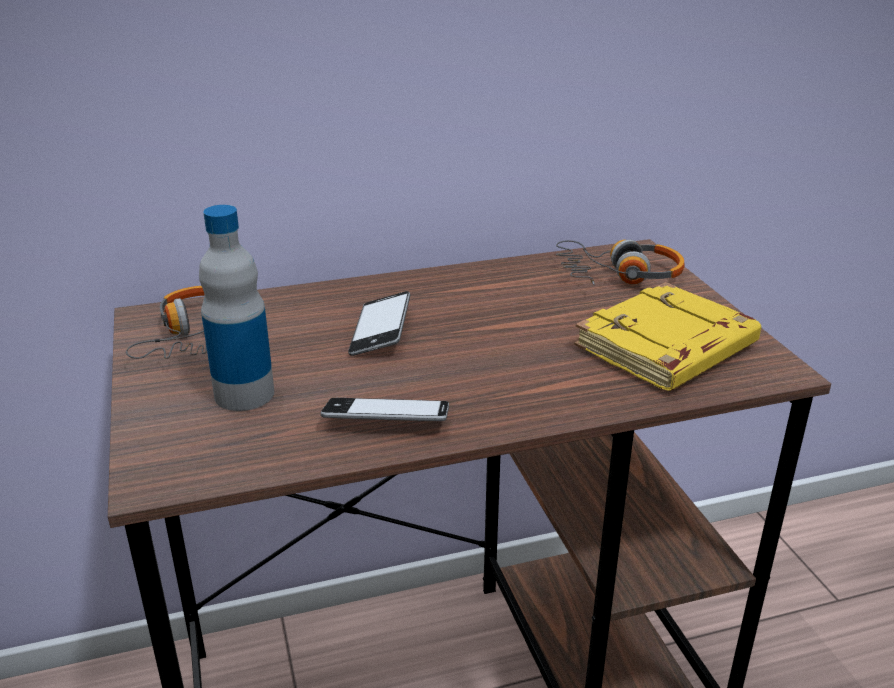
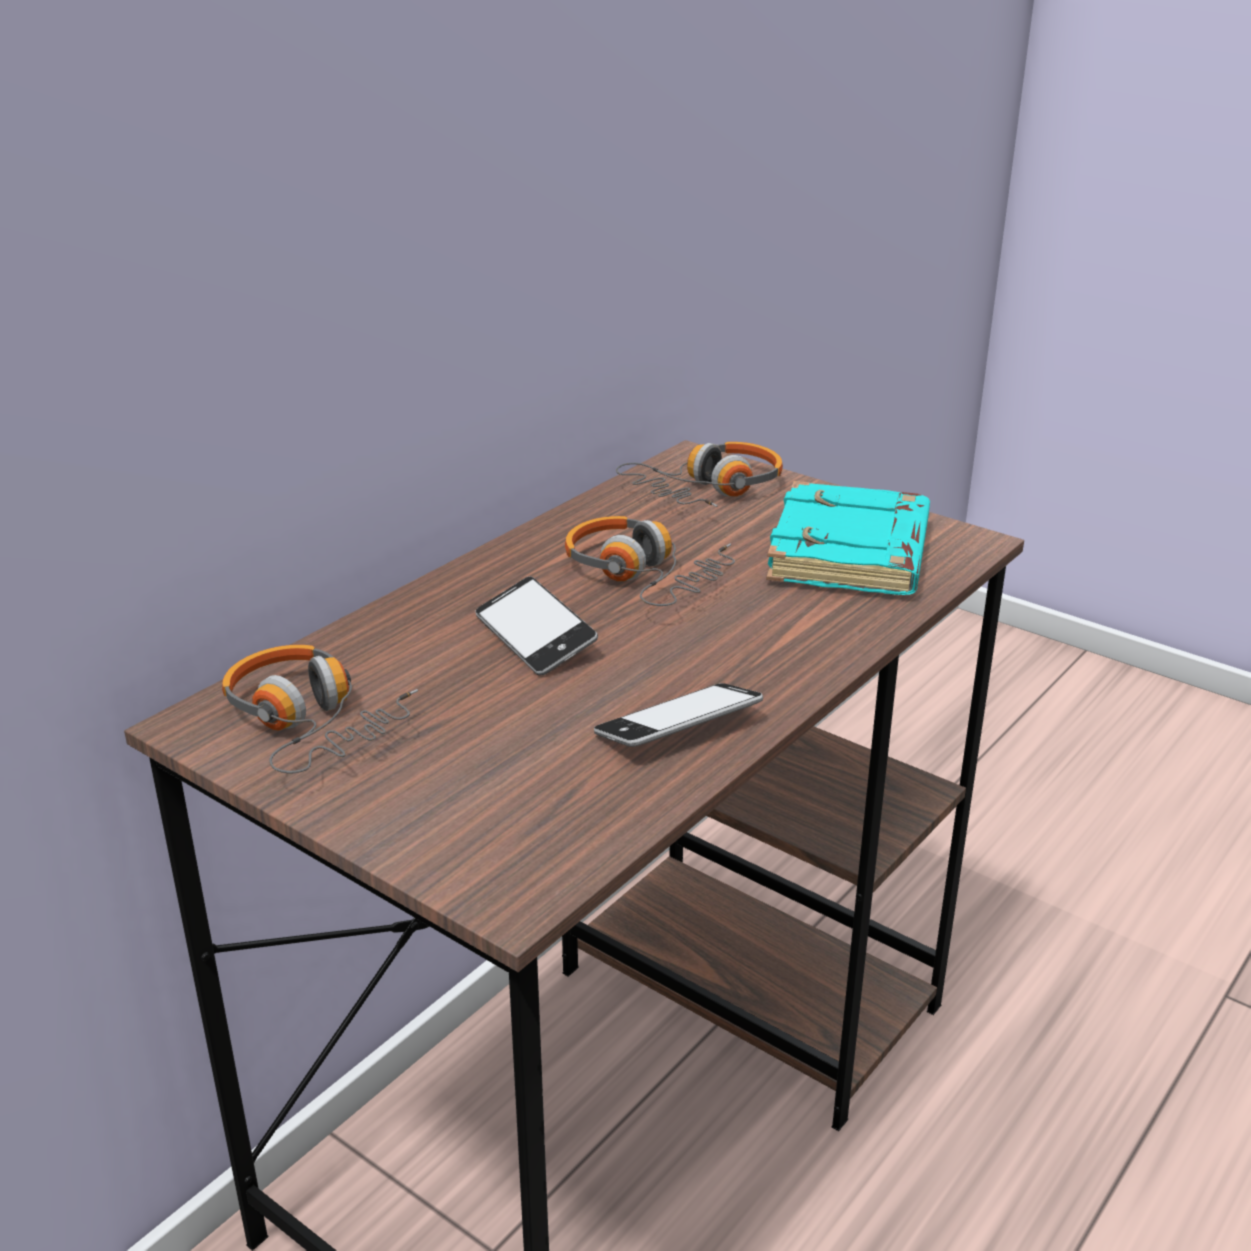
camera: 35 degrees left, 0 degrees up
bottle [199,205,274,411] -> none
yellow book [574,282,761,391] -> turquoise book [766,481,930,595]
none -> headphones [565,516,735,606]

